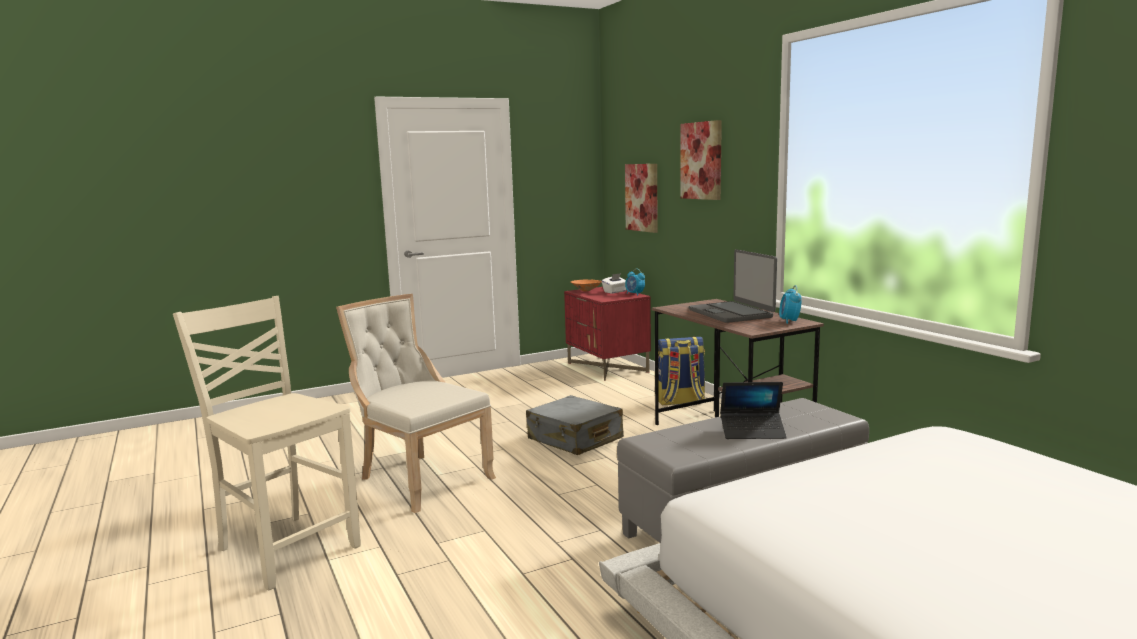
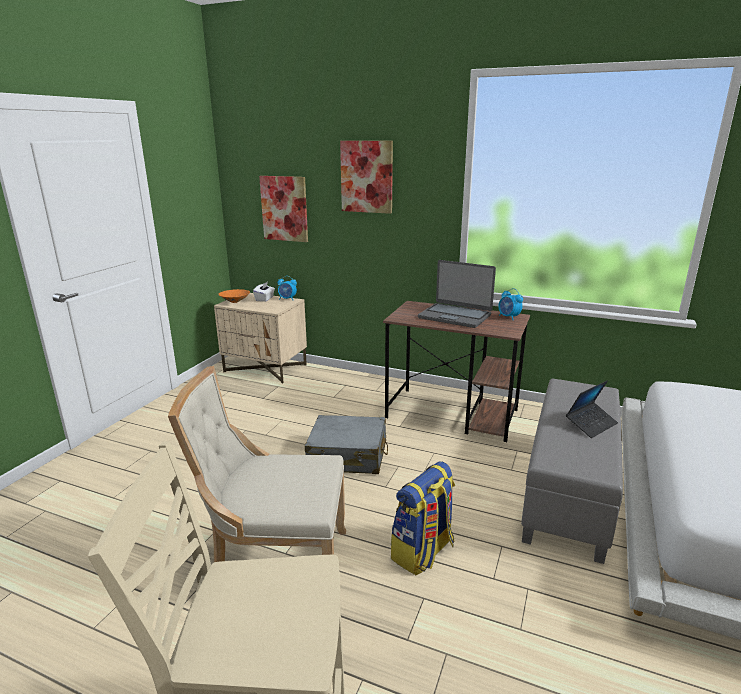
camera: 40 degrees left, 10 degrees up
red nightstand [564,287,651,381] -> beige nightstand [214,293,307,384]
backpack [658,337,706,405] -> backpack moved to [391,461,455,575]

